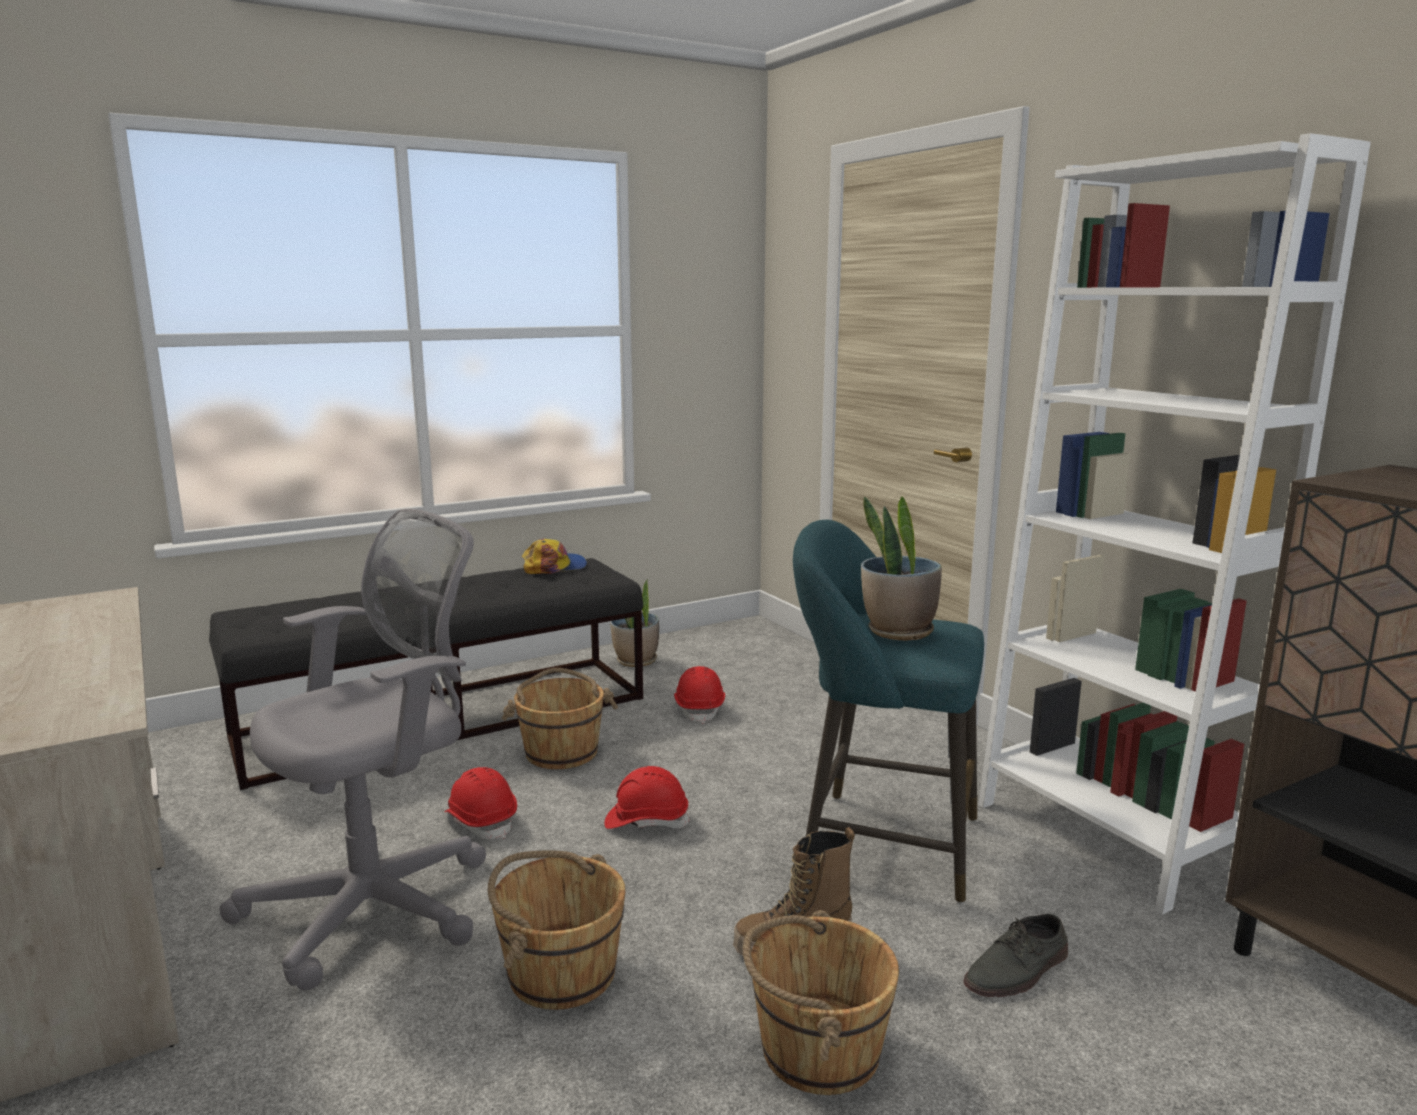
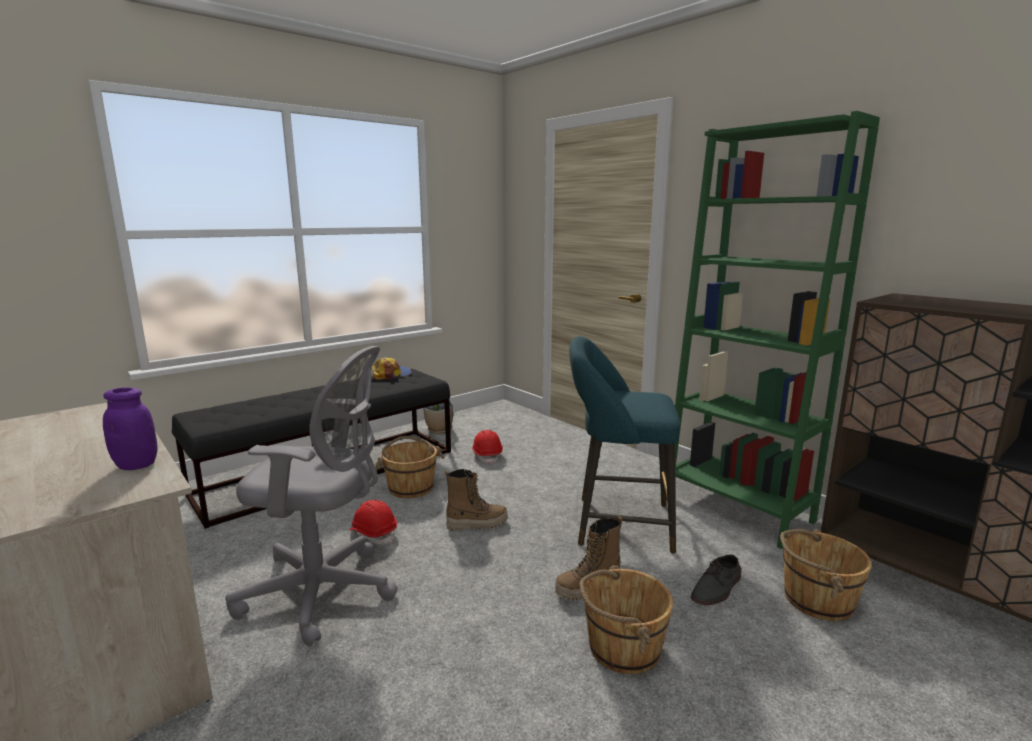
camera: 10 degrees left, 0 degrees up
grey office chair [219,508,486,990] -> grey office chair turned 60 degrees clockwise [225,346,398,646]
brown bucket [488,850,626,1010] -> brown bucket moved to [780,529,872,621]
red hard hat [604,766,690,829] -> boot [446,469,508,531]
potted plant [861,496,942,641] -> none
white bookcase [978,133,1371,915] -> green bookcase [666,111,880,549]
none -> purple jar [103,387,158,470]

